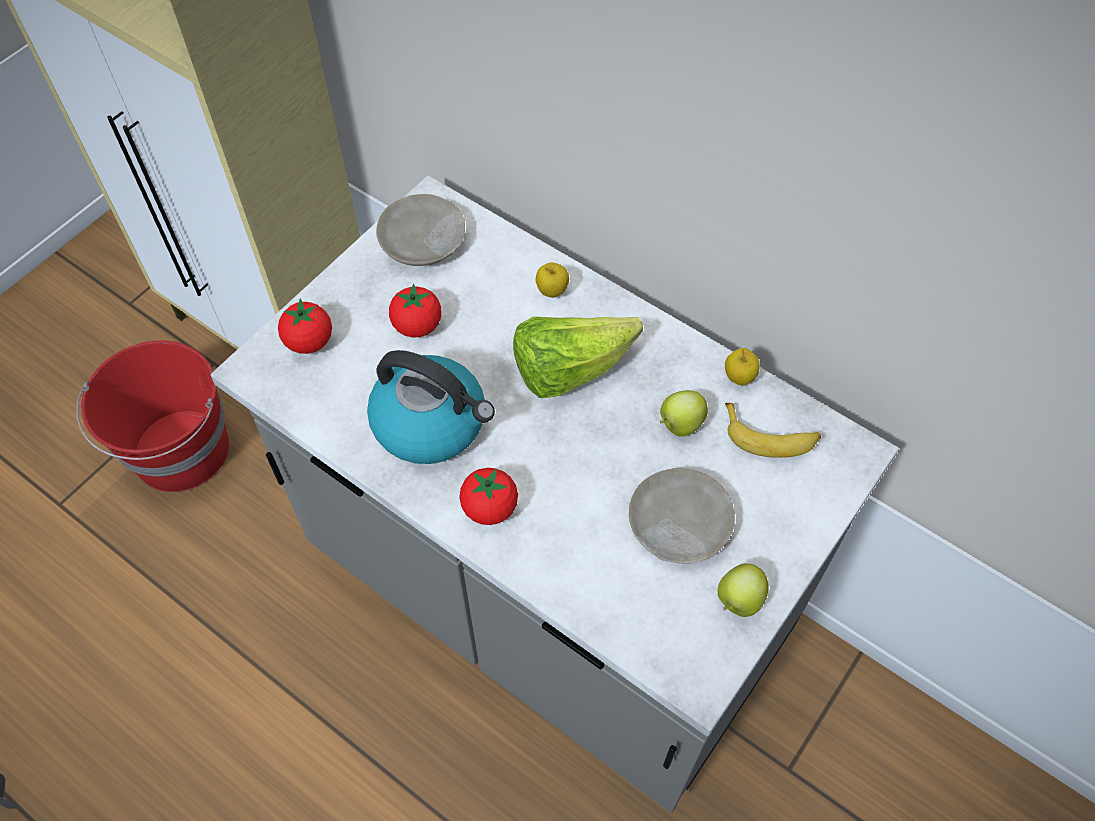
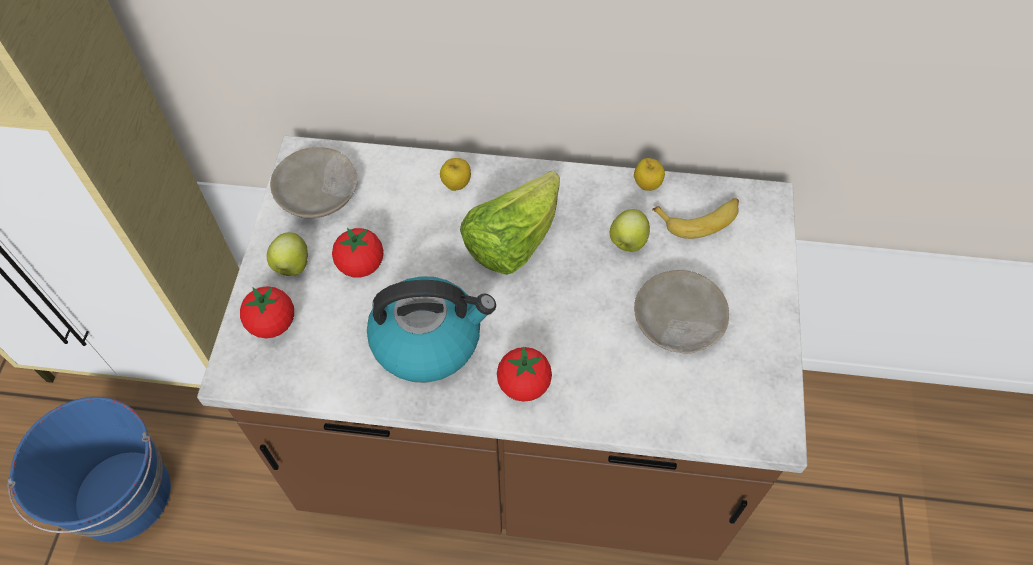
camera: 30 degrees left, 0 degrees up
red bucket [76,340,229,492] -> blue bucket [7,397,171,542]
grey counter [211,175,899,813] -> brown counter [197,135,807,561]
apple [718,564,768,617] -> apple moved to [267,233,308,276]

